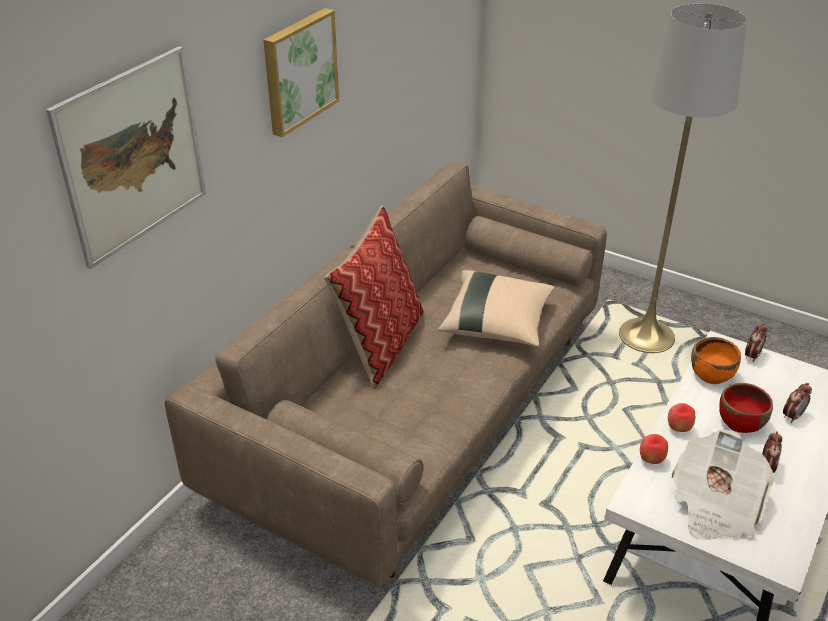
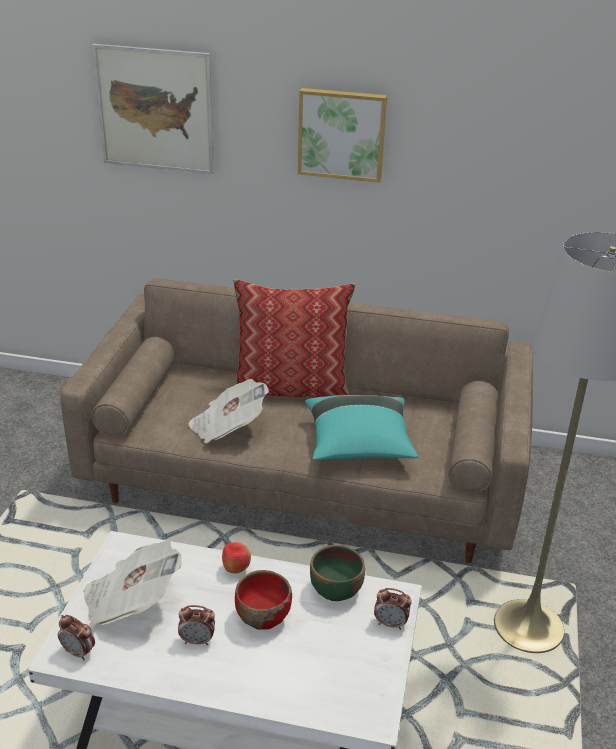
camera: 70 degrees right, 5 degrees down
beige pillow [438,270,554,347] -> turquoise pillow [305,395,418,460]
apple [640,434,668,464] -> none
orange bowl [691,337,741,384] -> green bowl [310,545,365,601]
alarm clock [783,383,812,423] -> alarm clock moved to [58,615,95,660]
none -> newspaper [188,379,269,444]

